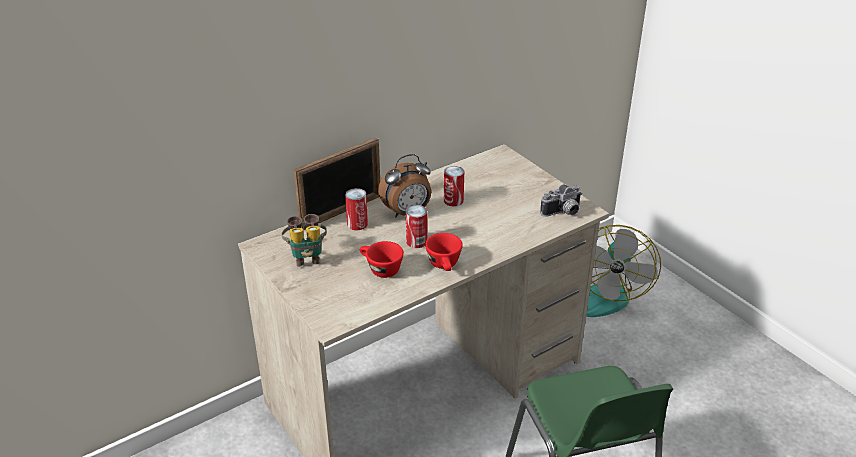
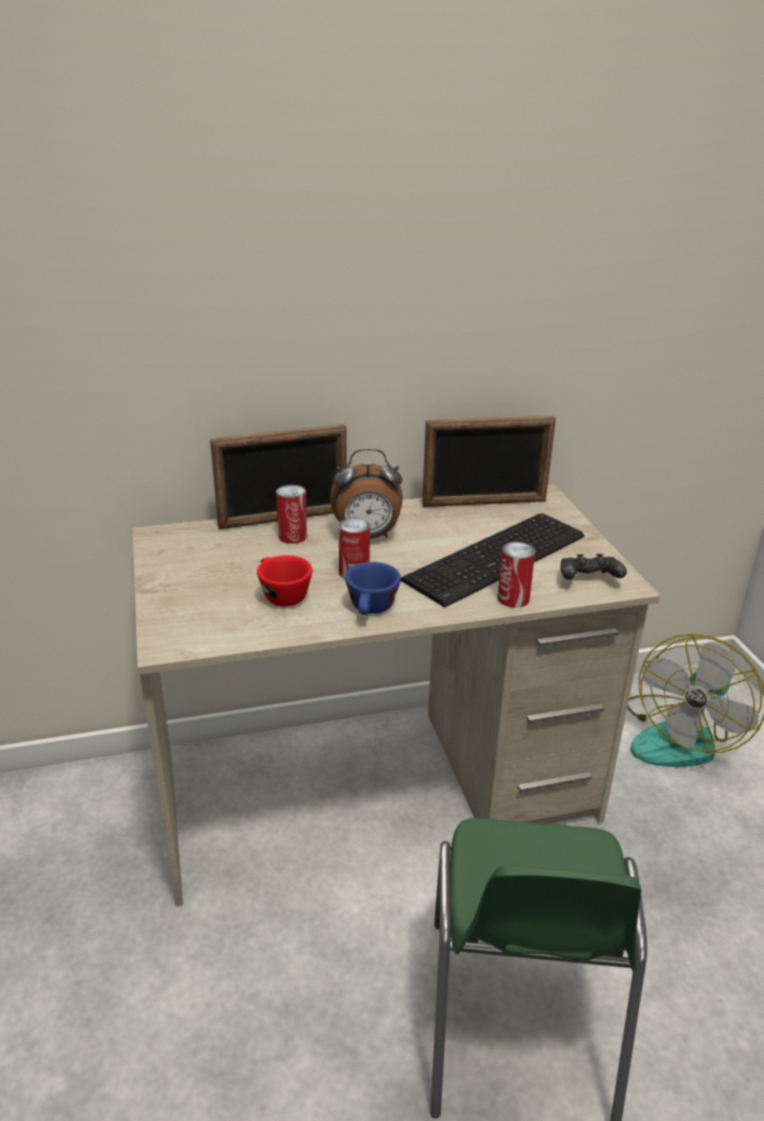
camera: 20 degrees right, 5 degrees down
binoculars [281,214,327,267] -> none
red cup [425,233,463,271] -> blue cup [345,562,401,615]
can [444,166,464,207] -> can moved to [497,542,535,608]
camera [540,185,582,217] -> black game controller [561,554,627,580]
none -> keyboard [401,513,584,607]
none -> picture frame [422,416,556,507]

